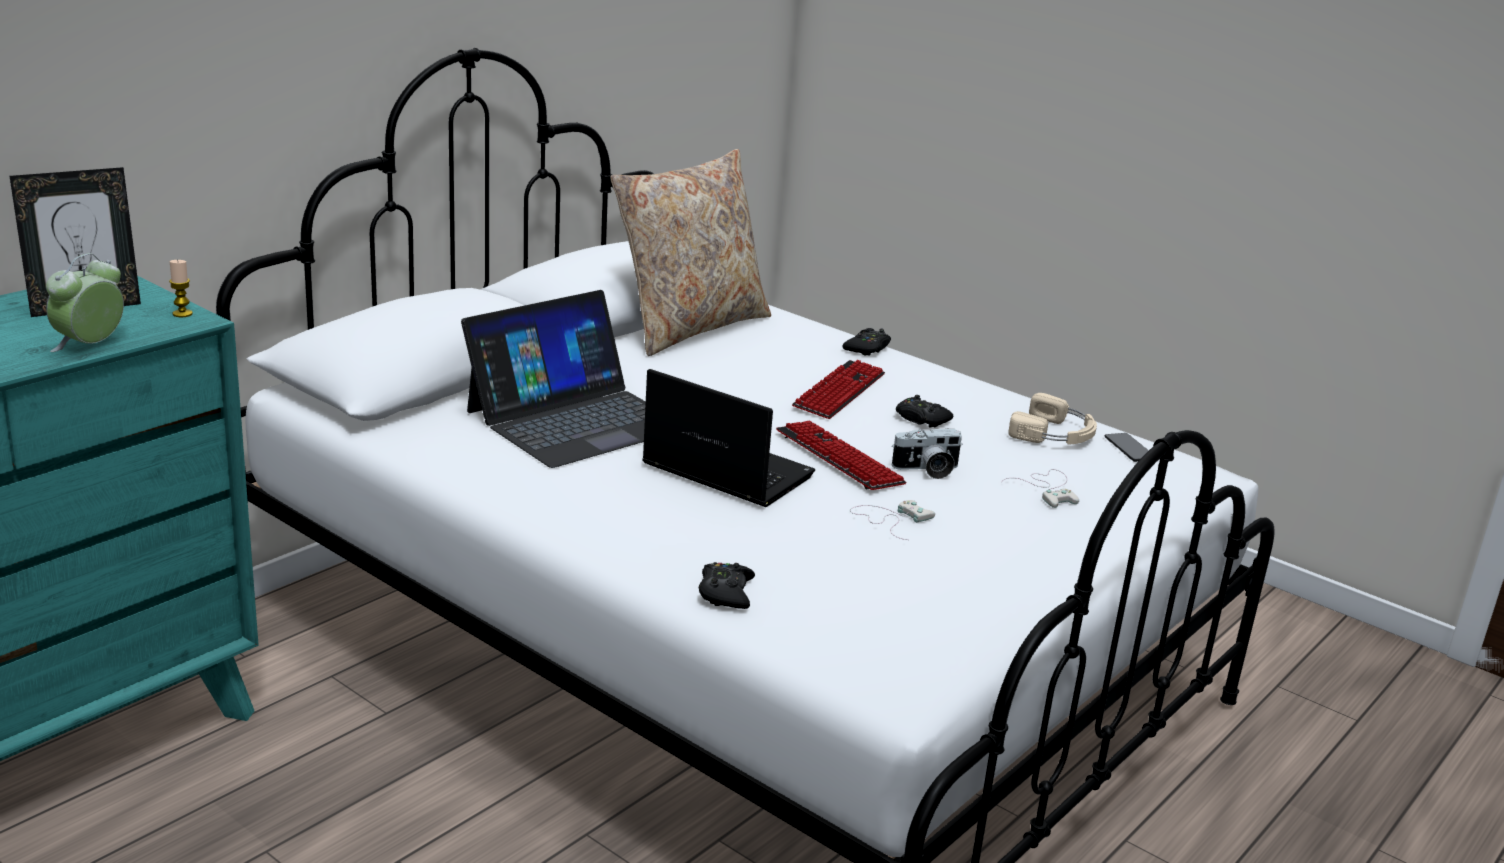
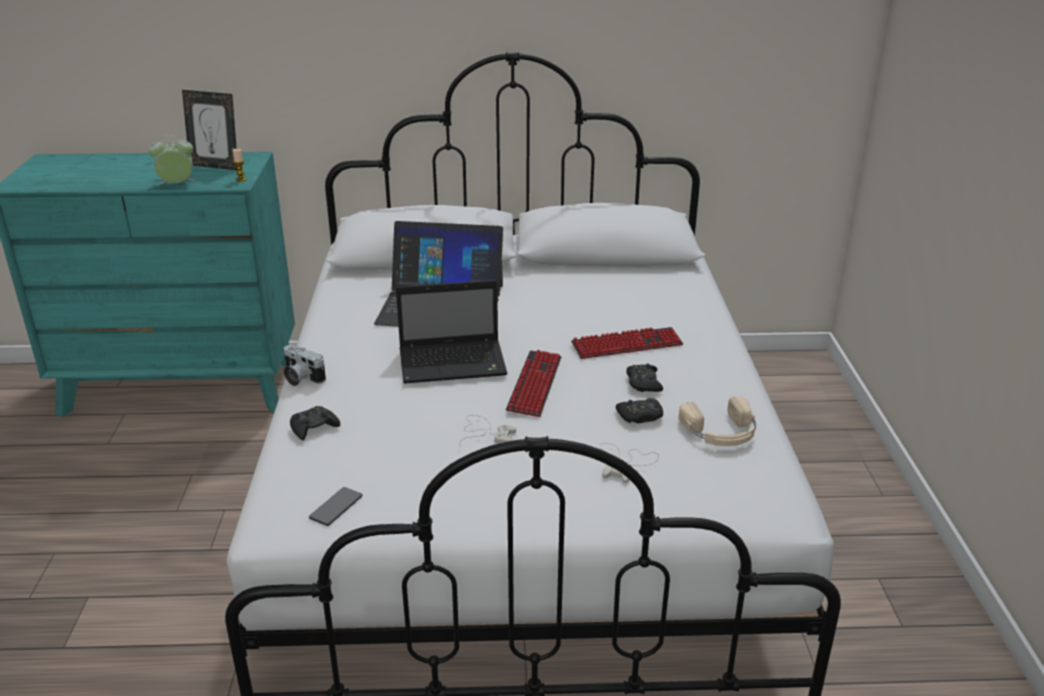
camera: 50 degrees right, 5 degrees up
beige pillow [610,149,771,356] -> none
laptop [642,369,815,507] -> laptop turned 90 degrees clockwise [396,280,508,384]
black game controller [843,328,891,356] -> black game controller moved to [616,398,663,423]
camera [891,428,962,479] -> camera moved to [284,345,326,386]
phone [1105,433,1149,462] -> phone moved to [309,487,363,526]

